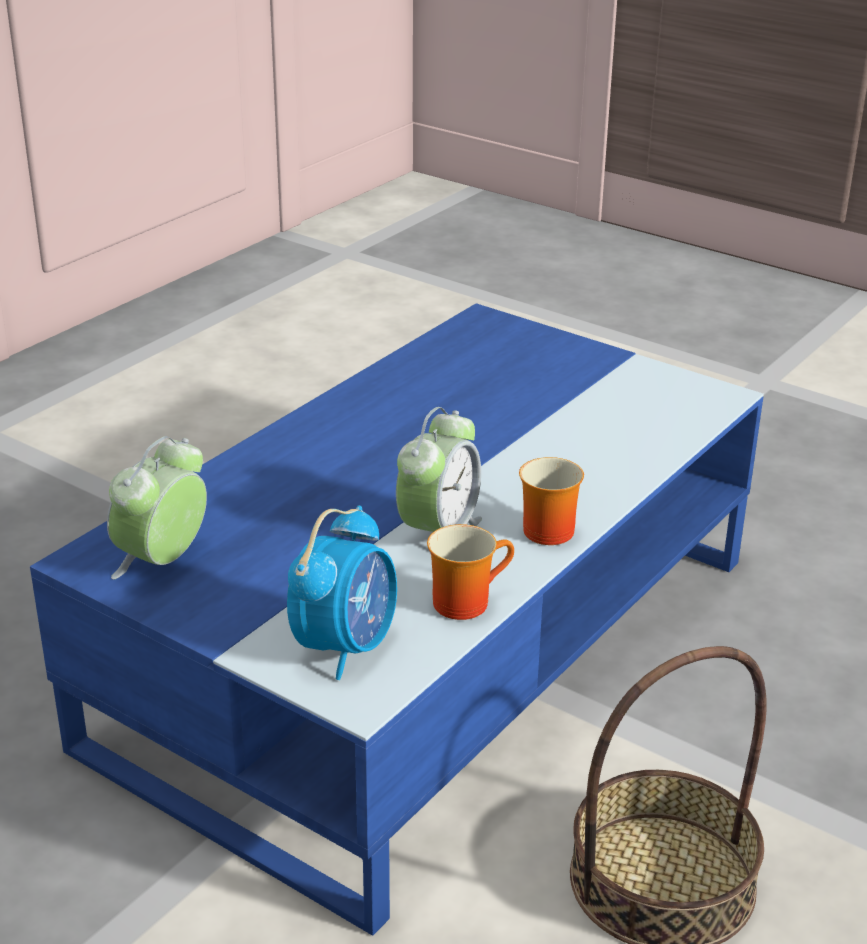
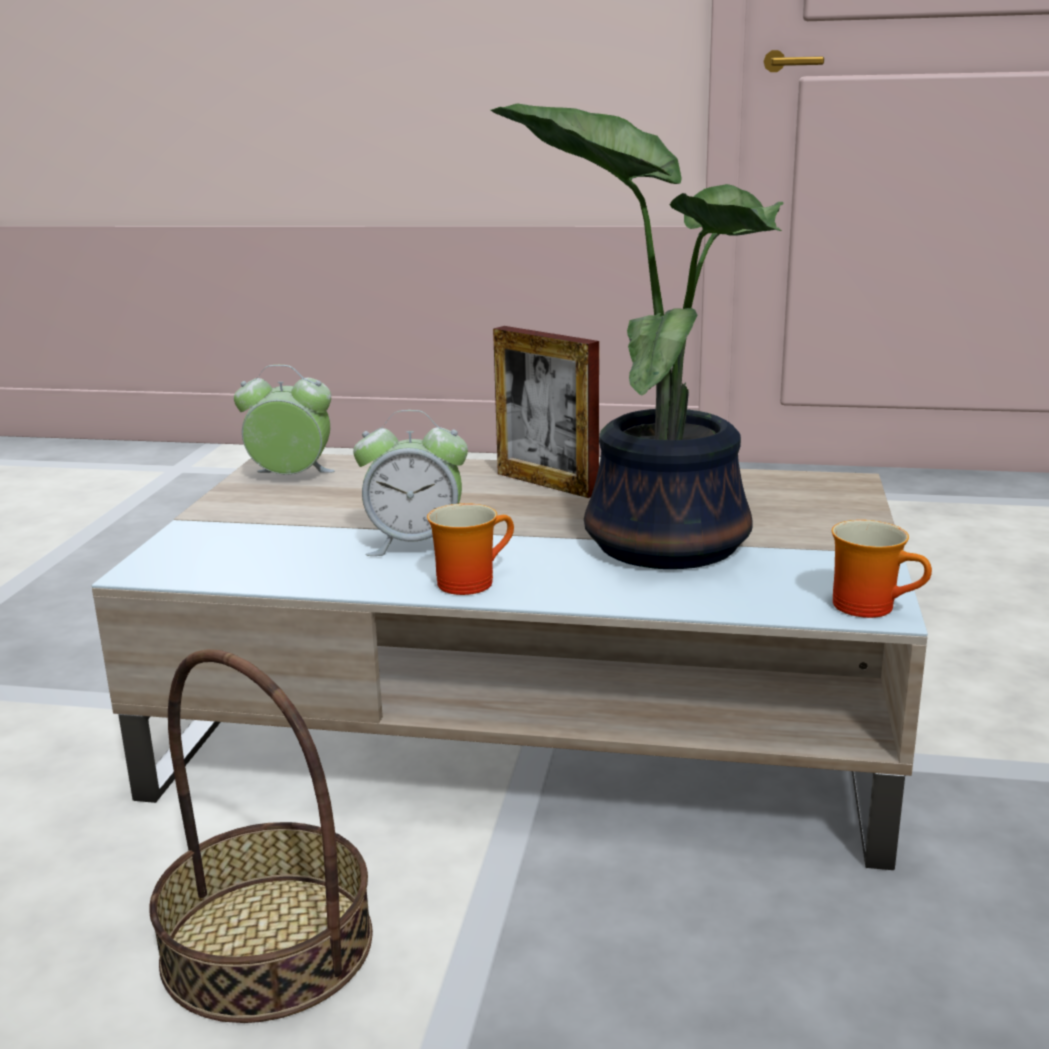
camera: 65 degrees right, 10 degrees down
blue coffee table [30,303,764,936] -> beige coffee table [92,454,928,870]
alarm clock [287,506,397,680] -> none
mug [427,524,514,620] -> mug moved to [832,520,932,618]
none -> potted plant [491,103,784,569]
none -> picture frame [493,326,599,498]

